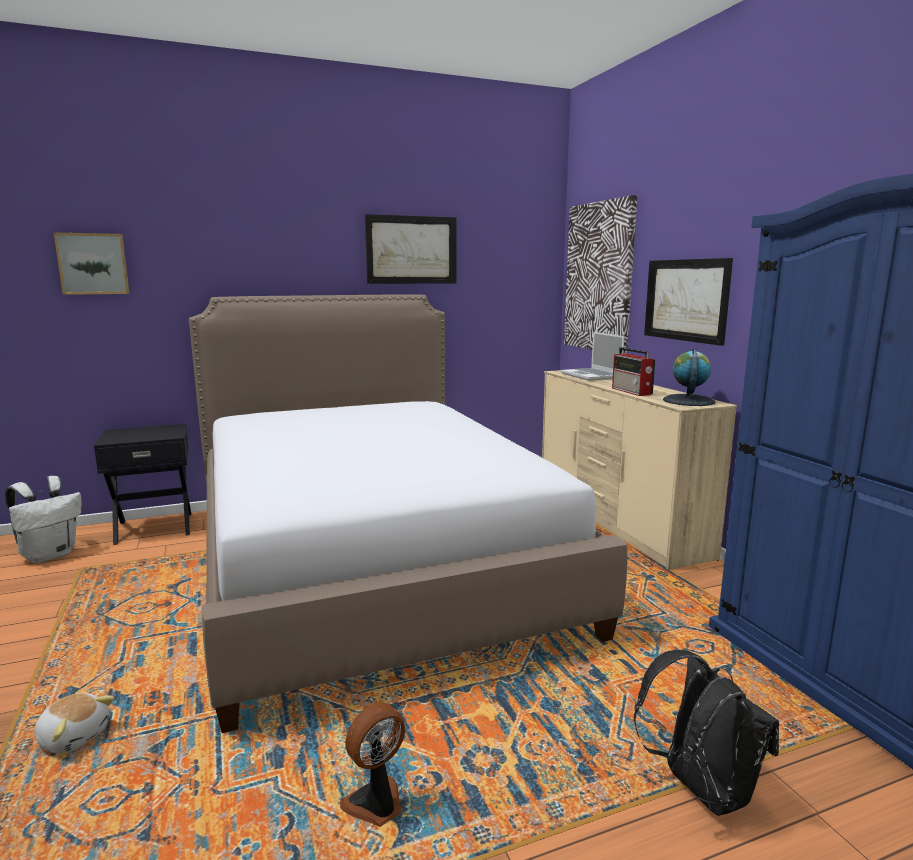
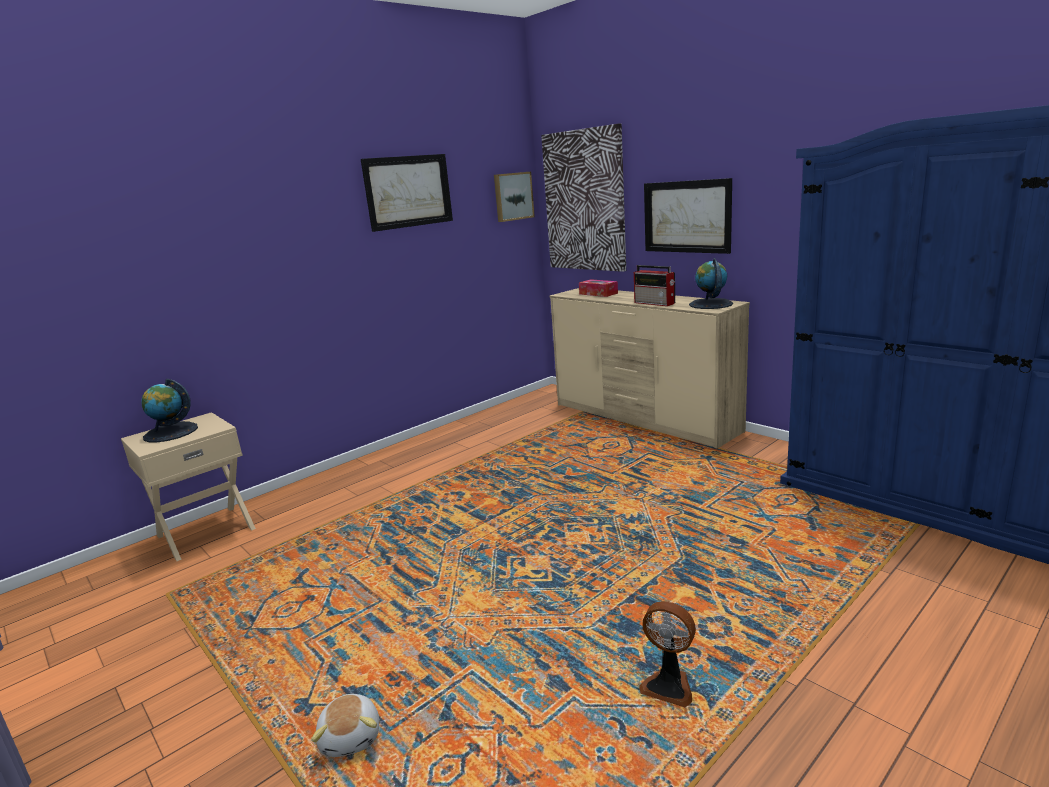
camera: 20 degrees left, 5 degrees up
white backpack [5,476,82,563] -> none
plush toy [34,693,115,753] -> plush toy turned 75 degrees clockwise [311,694,379,757]
picture [54,233,130,295] -> picture moved to [494,172,535,222]
black nightstand [94,424,191,545] -> beige nightstand [121,412,256,561]
bed [189,295,627,733] -> none
fan [340,702,405,827] -> fan turned 90 degrees counterclockwise [639,601,696,707]
laptop [561,332,624,381] -> tissue box [579,279,618,297]
black backpack [634,650,779,816] -> none
none -> globe [141,379,198,443]

